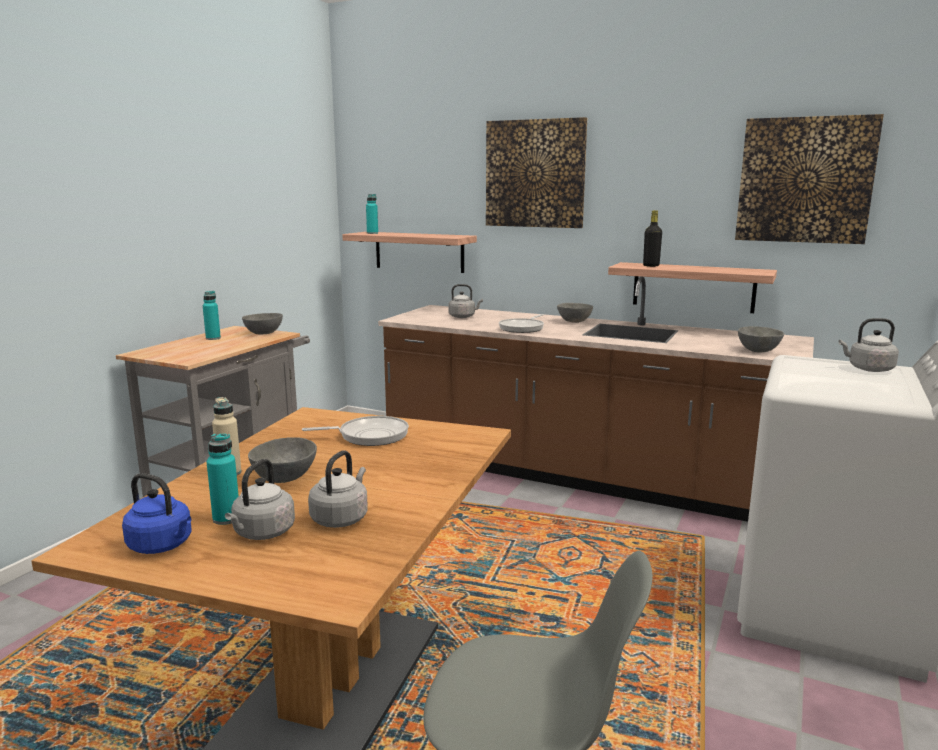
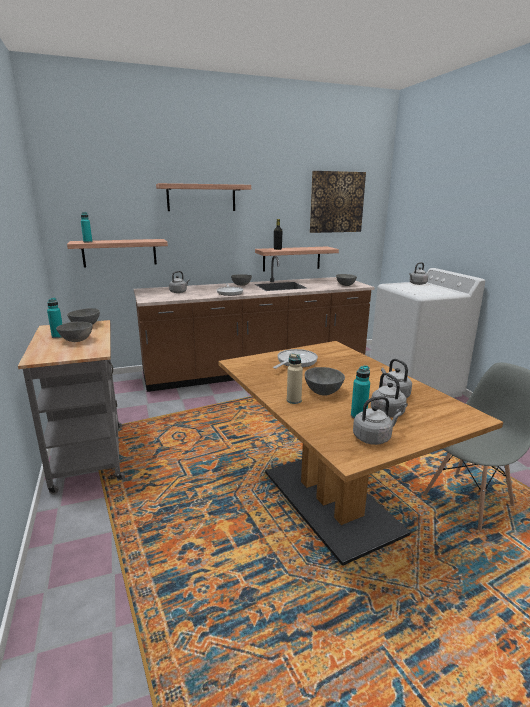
camera: 45 degrees left, 5 degrees up
blue kettle [122,473,191,554] -> grey kettle [353,396,402,445]
picture [486,117,587,228] -> shelf [156,183,251,211]
none -> grey bowl [56,322,93,342]

